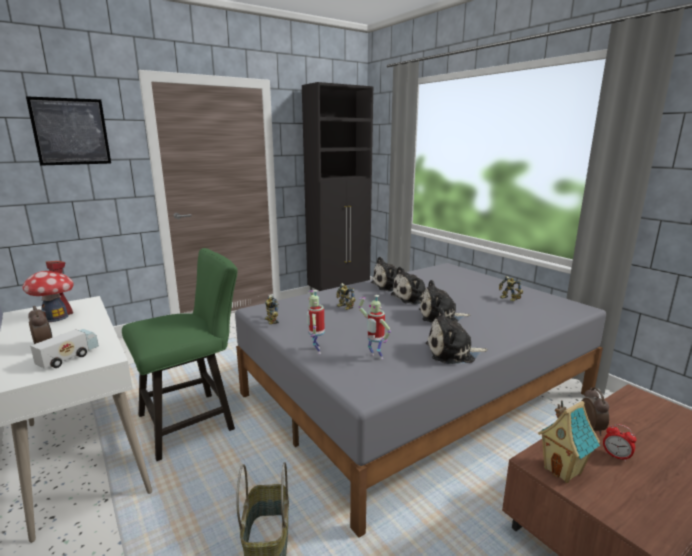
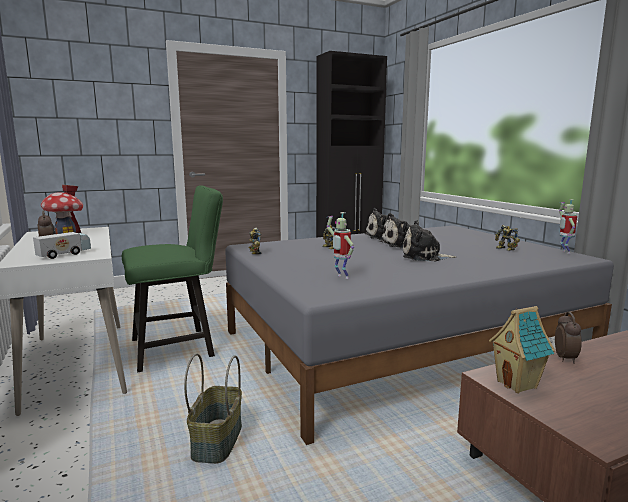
camera: 10 degrees right, 5 degrees down
picture [26,96,111,166] -> none
toy robot [307,290,325,354] -> toy robot moved to [559,199,577,254]
plush toy [426,308,488,364] -> none
alarm clock [603,424,637,462] -> none

